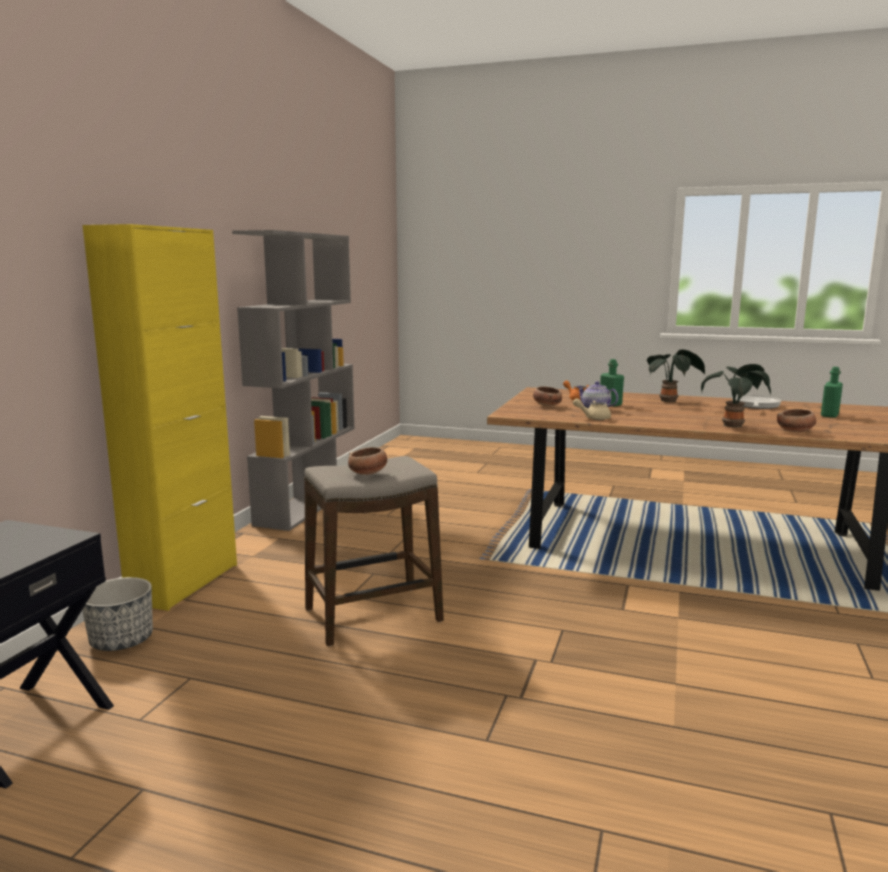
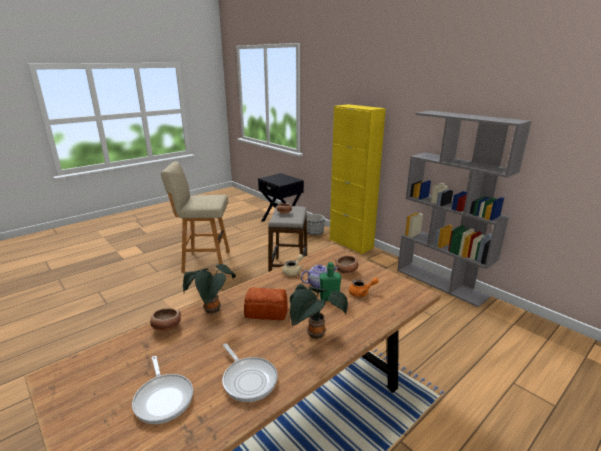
camera: 120 degrees right, 10 degrees up
green bottle [821,367,843,418] -> frying pan [132,356,193,424]
none -> beige stool [161,162,230,272]
none -> bread [244,287,288,320]

